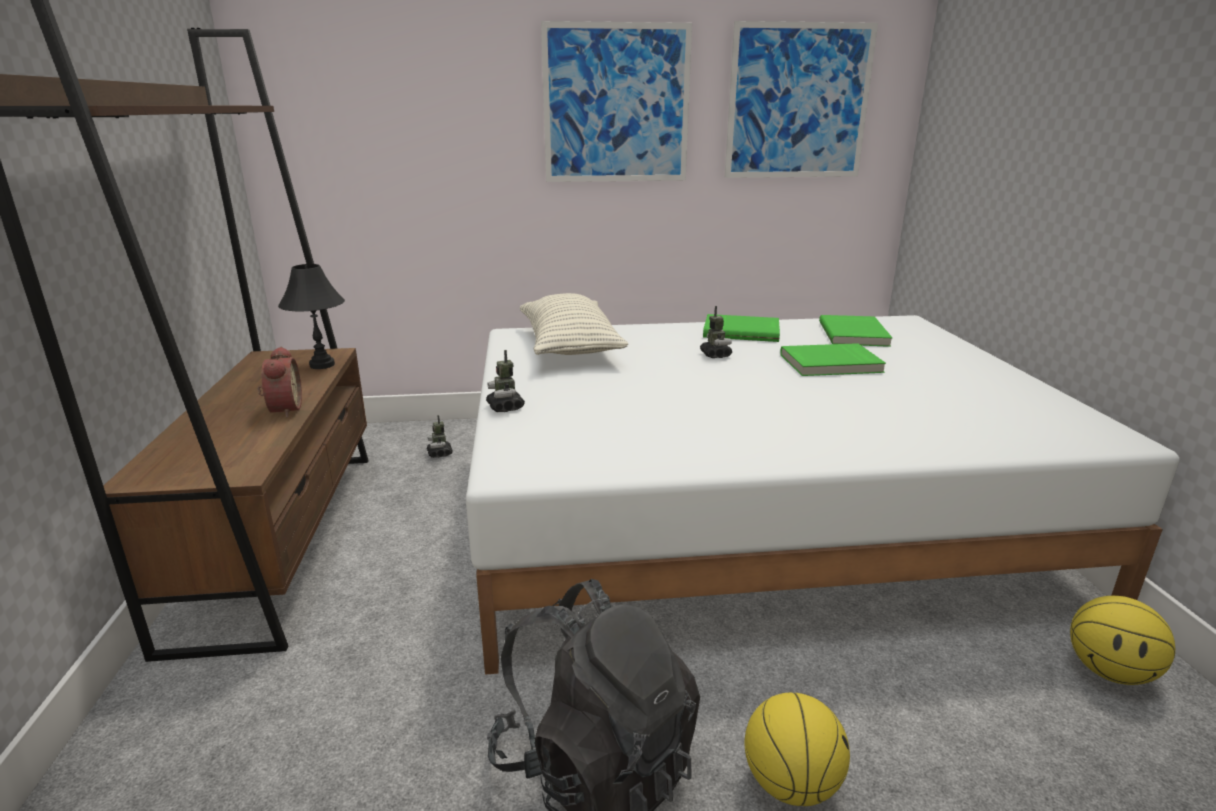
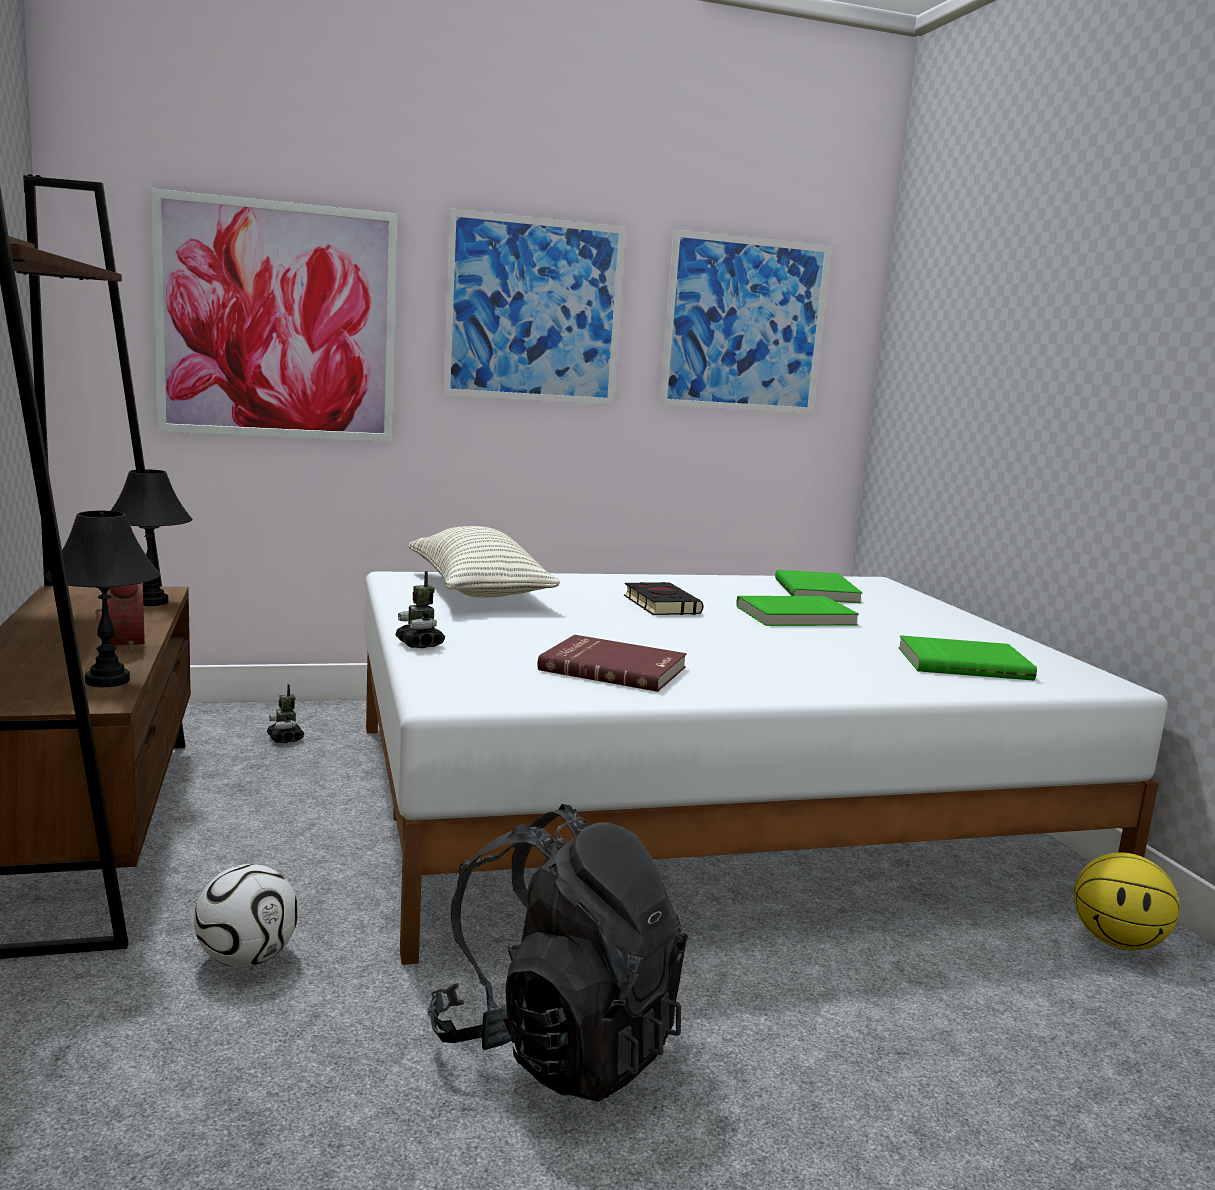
camera: 10 degrees left, 10 degrees down
toy robot [700,306,732,358] -> black book [624,582,703,615]
green book [703,314,780,342] -> green book moved to [898,635,1037,680]
basketball [744,693,850,806] -> none
none -> black table lamp [45,511,160,687]
none -> picture [151,188,397,442]
none -> football [194,864,298,967]
none -> red book [537,635,687,692]

